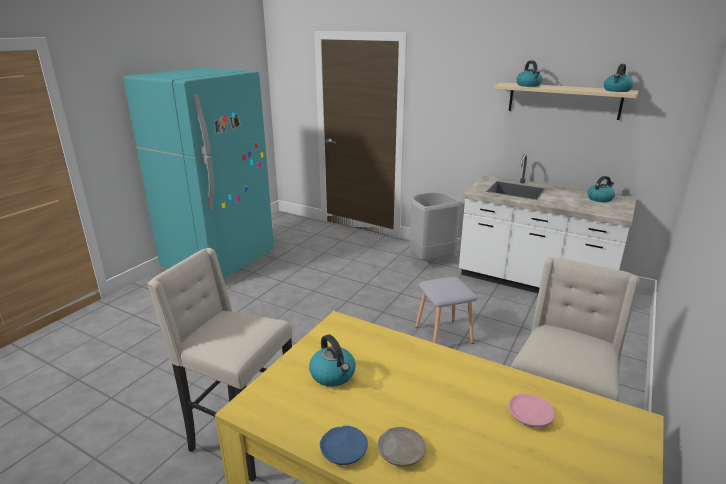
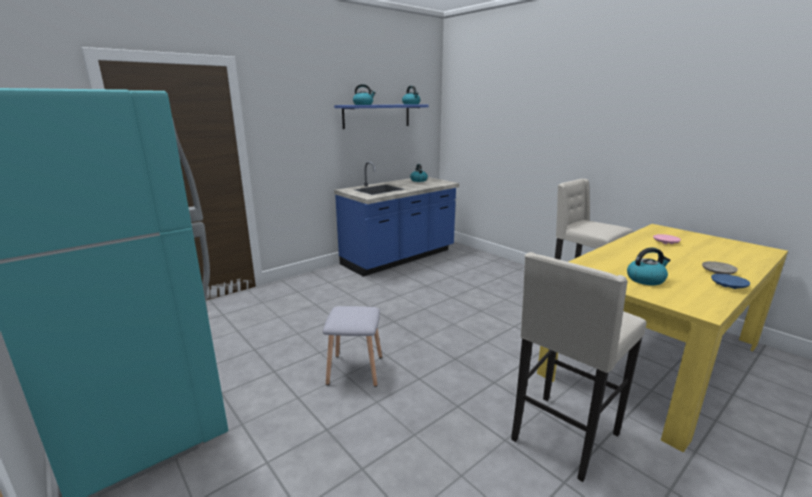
camera: 70 degrees left, 5 degrees down
grey trash can [409,192,462,261] -> none
grey stool [415,277,477,344] -> grey stool moved to [323,306,382,387]
white counter [459,154,636,293] -> blue counter [334,161,459,277]
beige shelf [494,82,638,120] -> blue shelf [334,104,429,129]

